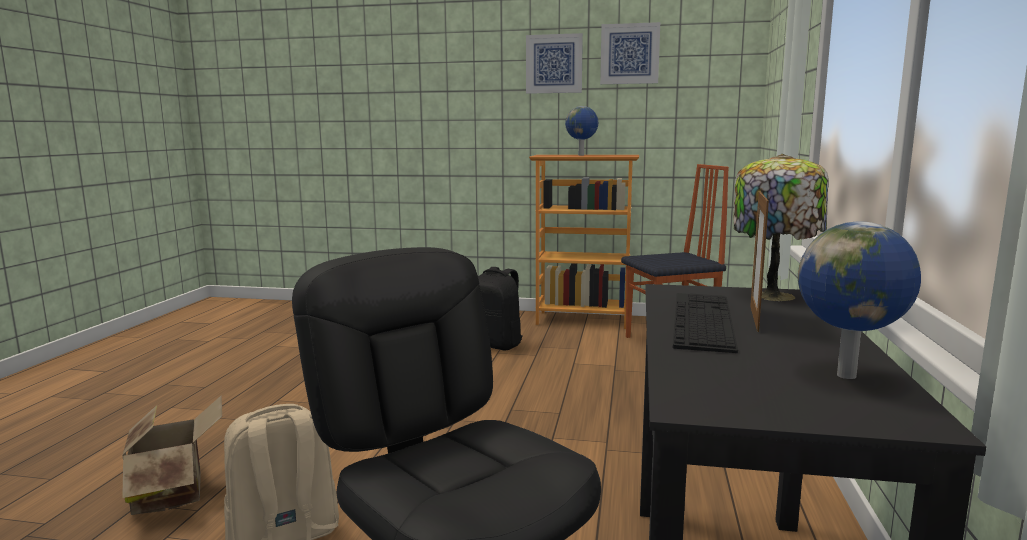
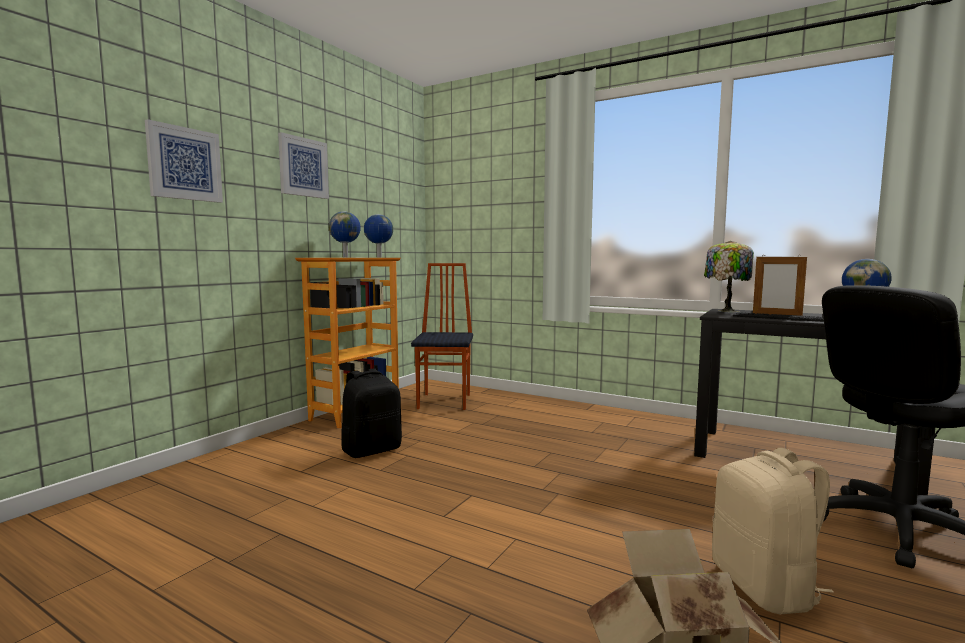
camera: 70 degrees left, 5 degrees down
picture [600,22,660,84] -> picture moved to [145,119,223,203]
none -> globe [364,214,393,257]

